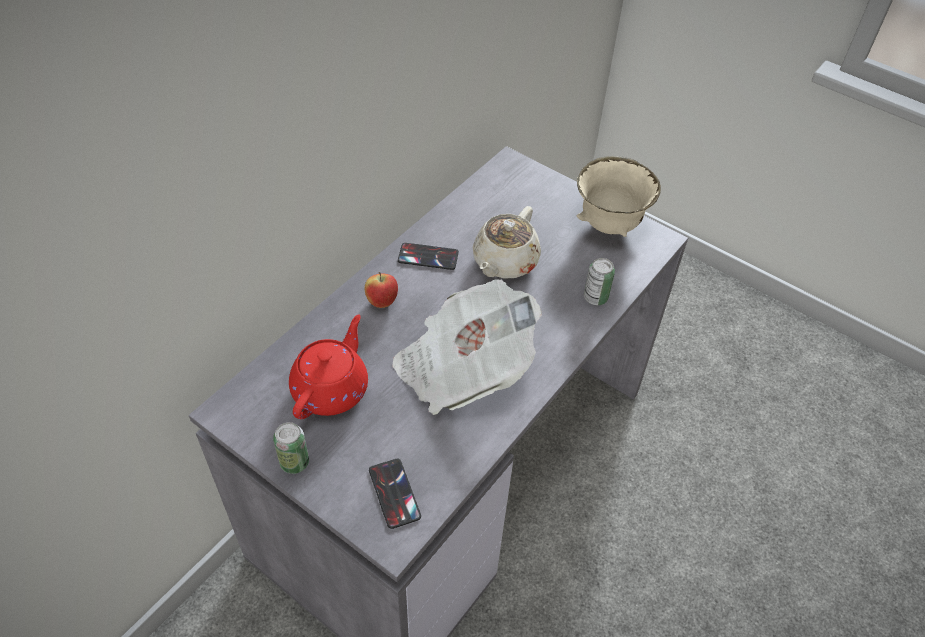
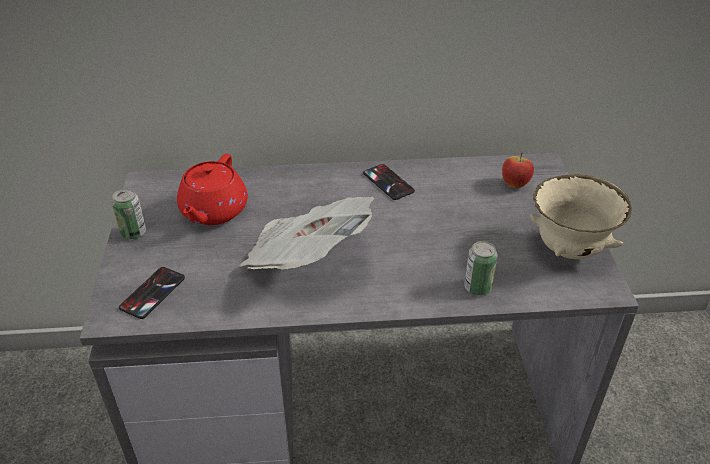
camera: 50 degrees right, 10 degrees down
red teapot [289,314,368,419] -> red teapot turned 120 degrees clockwise [177,154,248,225]
apple [365,272,398,308] -> apple moved to [502,152,534,188]
beige teapot [473,206,541,279] -> none

